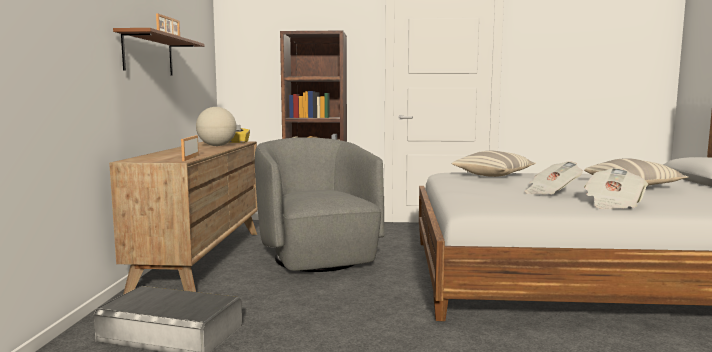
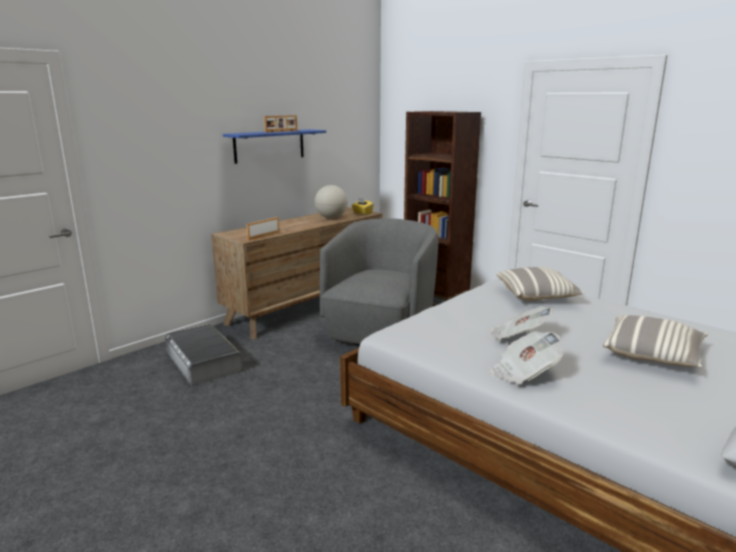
camera: 40 degrees right, 10 degrees up
brown shelf [113,28,204,76] -> blue shelf [223,129,326,164]

